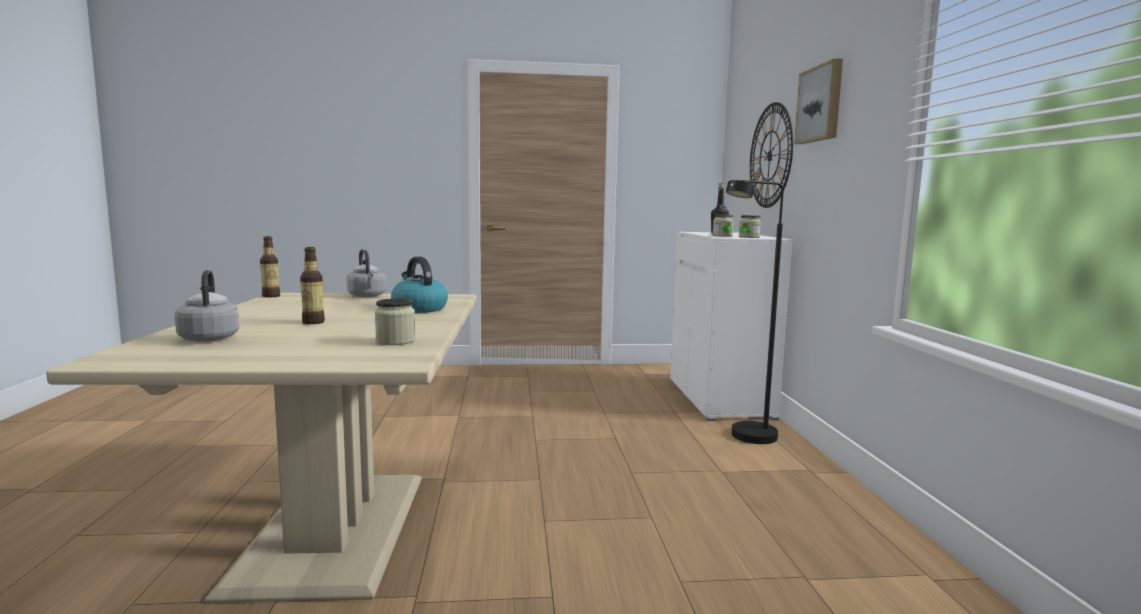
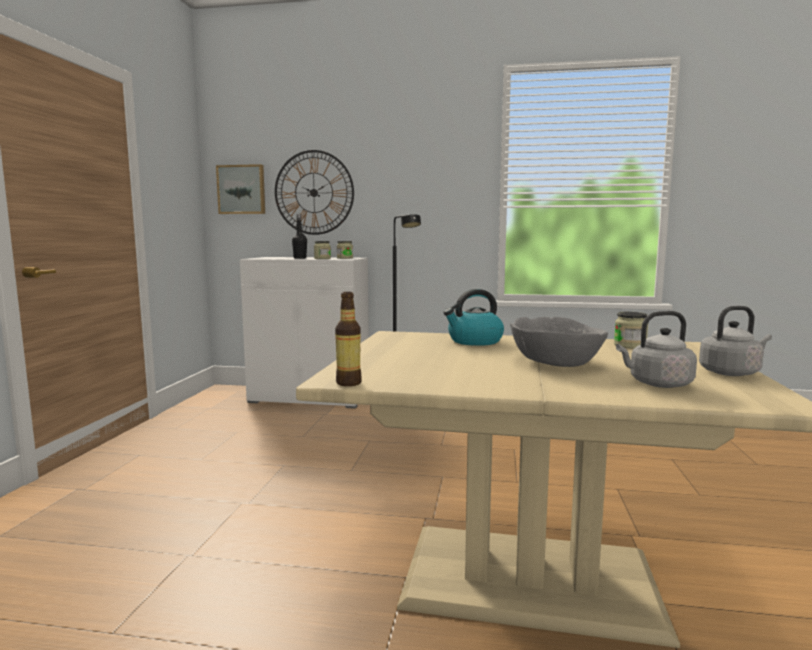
camera: 75 degrees left, 0 degrees up
bottle [300,247,325,324] -> grey bowl [510,317,608,367]
grey kettle [347,249,386,297] -> grey kettle moved to [699,306,772,376]
picture [794,58,843,144] -> picture moved to [216,164,265,214]

